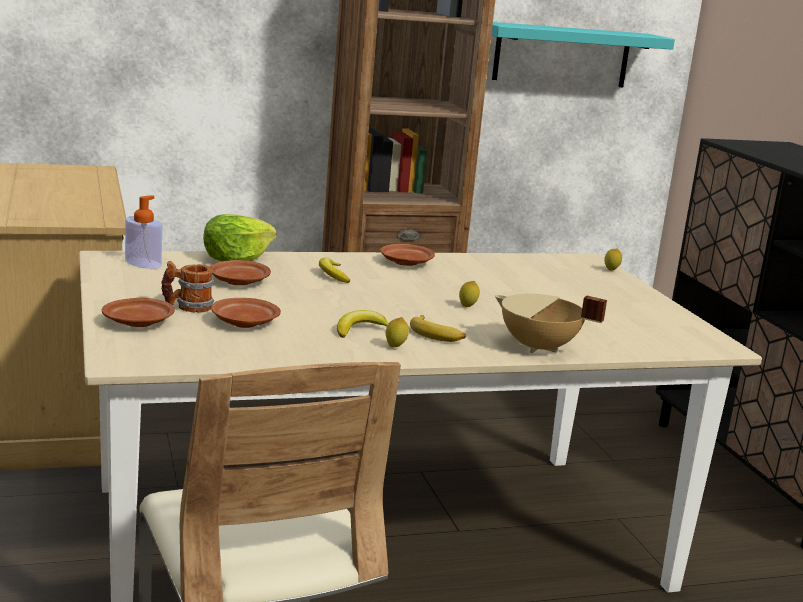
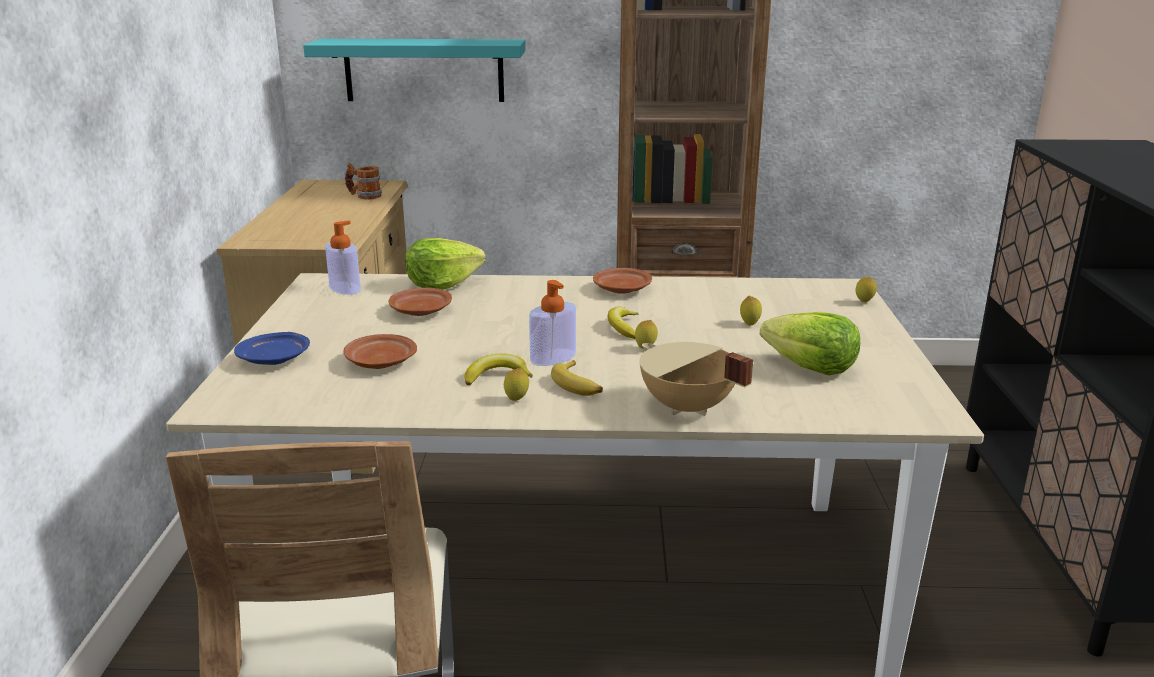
camera: 20 degrees right, 5 degrees up
brown plate [102,297,175,327] -> blue plate [234,332,310,365]
mug [161,261,214,313] -> mug moved to [345,163,382,199]
banana [319,257,350,283] -> banana moved to [607,306,638,339]
turquoise shelf [491,22,675,87] -> turquoise shelf moved to [303,39,526,102]
none -> soap dispenser [529,280,576,366]
none -> lemon [740,296,762,326]
none -> lettuce [760,312,860,375]

